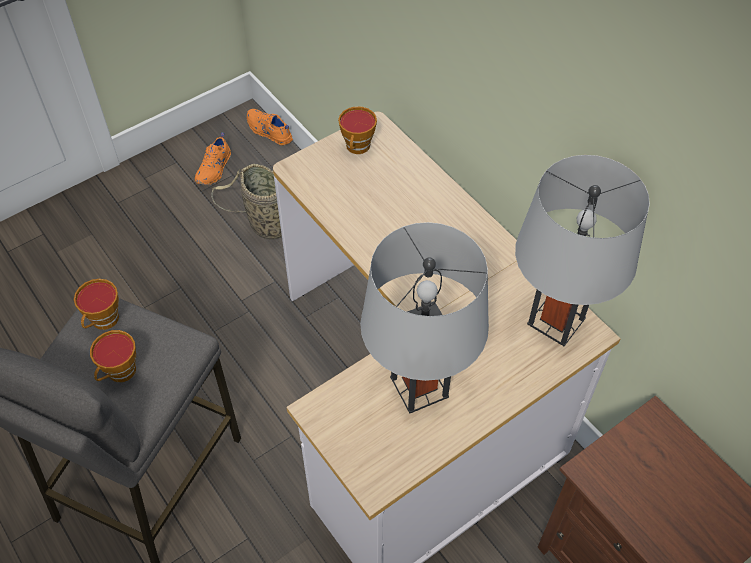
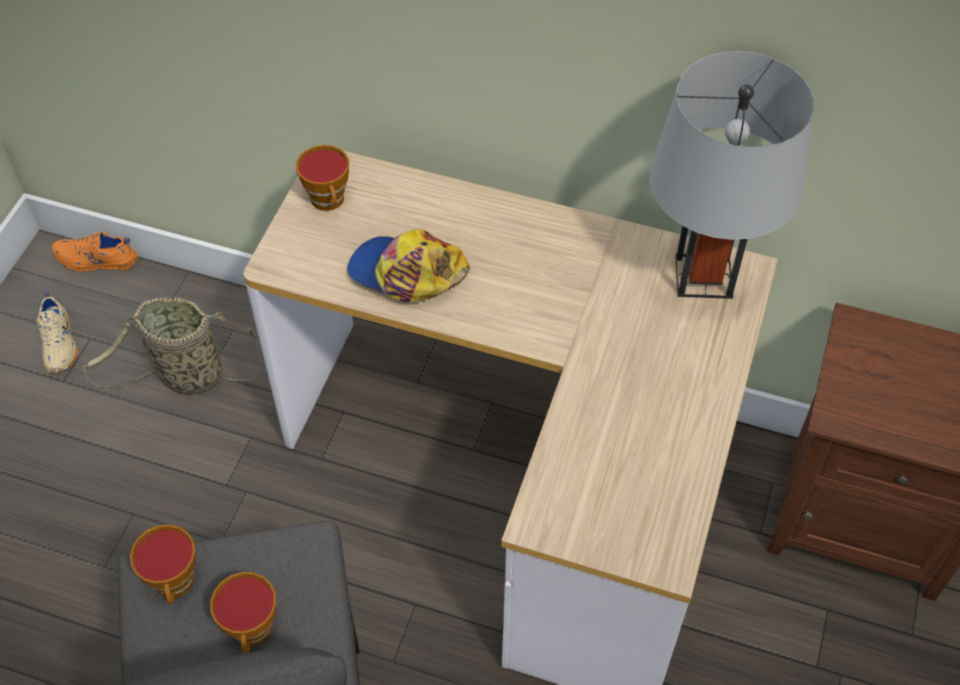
camera: 35 degrees left, 0 degrees up
orange shoe [195,133,231,185] -> beige shoe [37,289,78,374]
grey table lamp [360,222,489,414] -> none
none -> cap [347,229,469,302]

